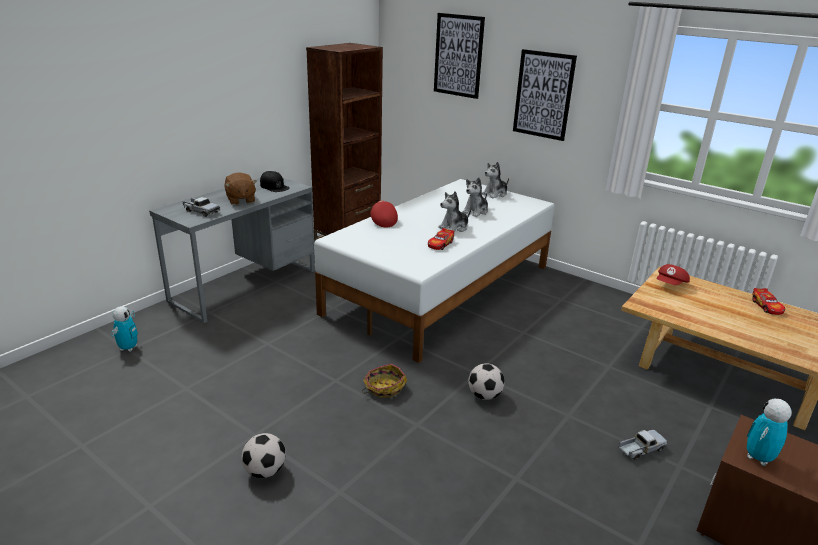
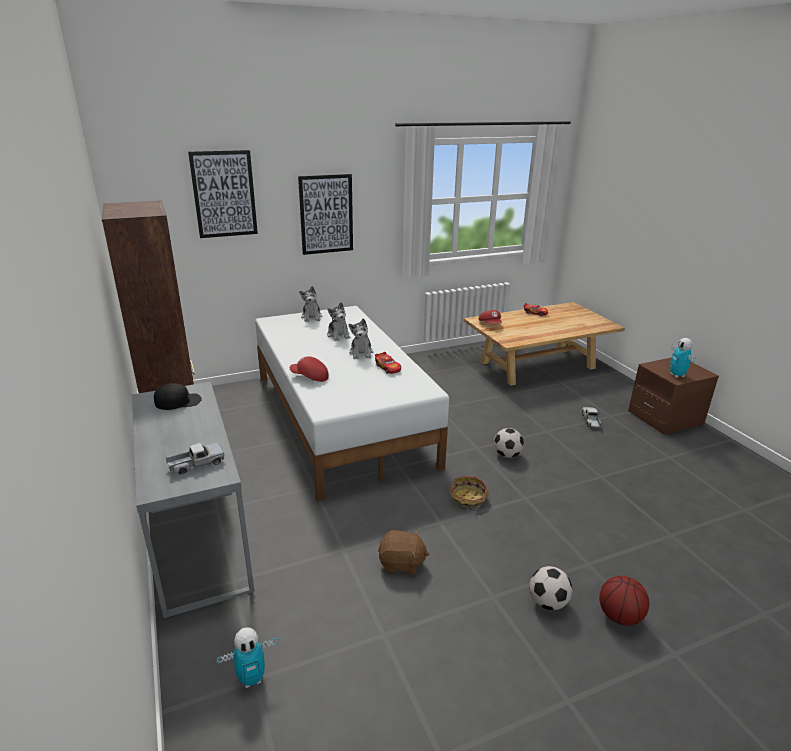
camera: 60 degrees left, 0 degrees up
toy robot [111,306,138,352] -> toy robot turned 120 degrees clockwise [216,628,278,688]
brown plush toy [225,172,257,205] -> brown plush toy moved to [378,530,429,575]
none -> basketball [599,575,649,626]

